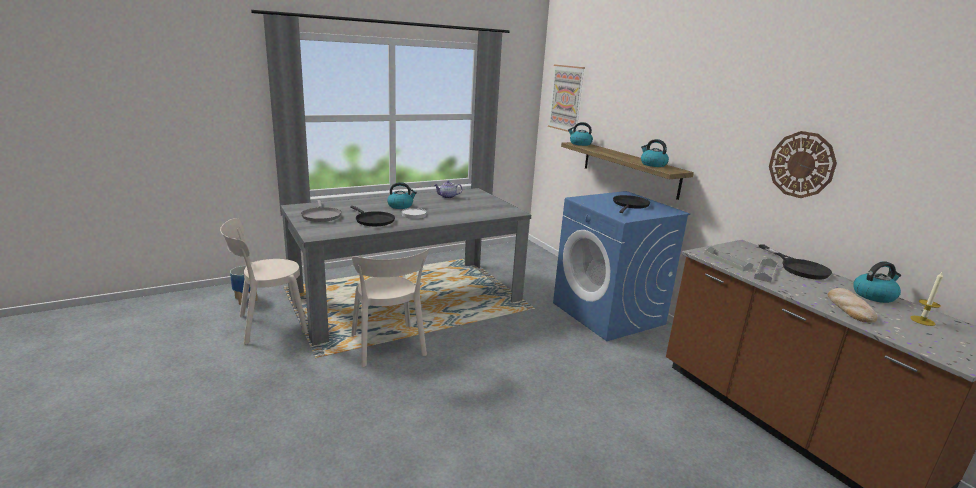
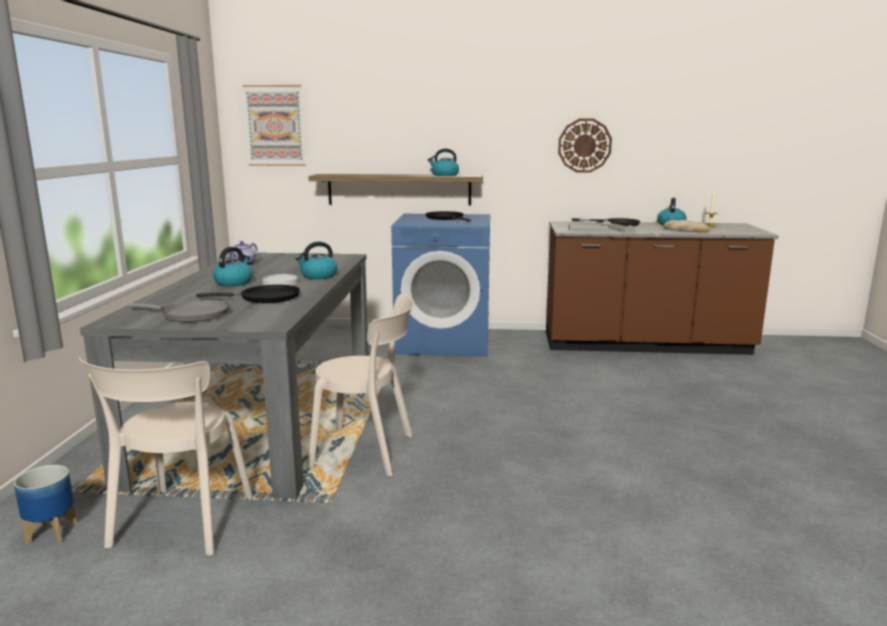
camera: 55 degrees left, 5 degrees down
kettle [568,122,593,146] -> kettle moved to [295,242,338,279]

